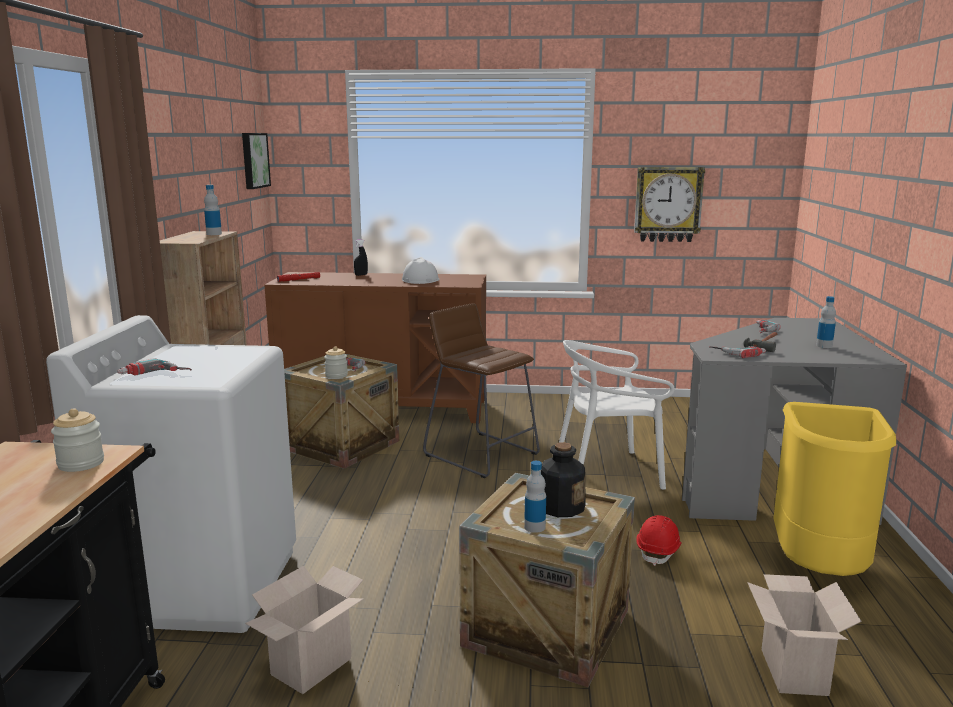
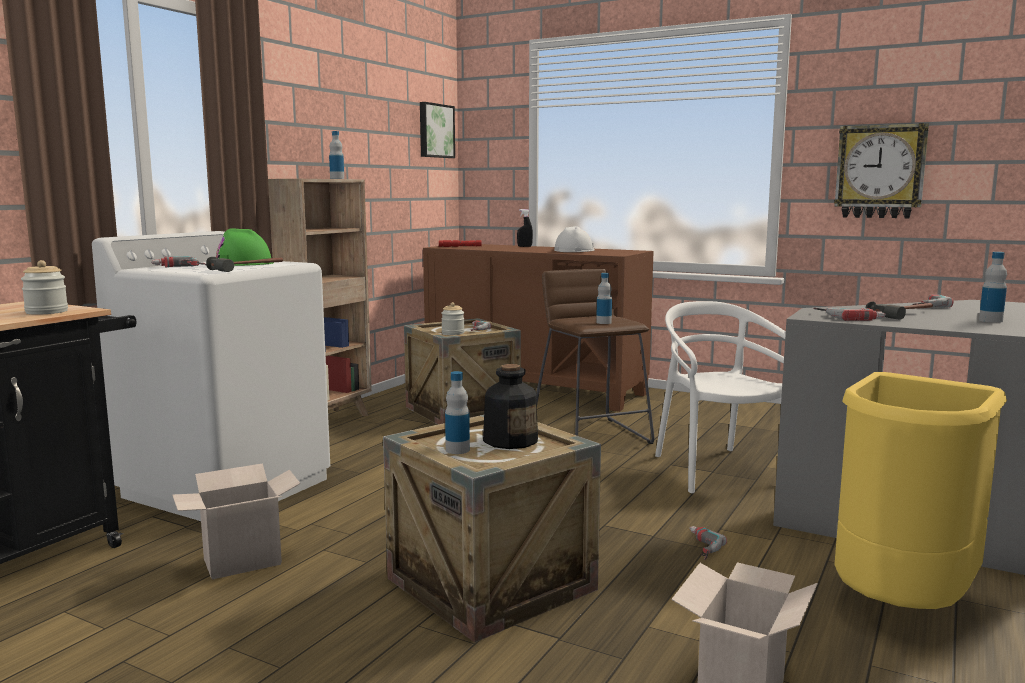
camera: 25 degrees right, 5 degrees down
white chair [559,340,675,490] -> white chair turned 60 degrees clockwise [655,301,786,494]
red hard hat [636,515,682,566] -> power drill [689,526,727,560]
none -> hammer [206,257,283,272]
none -> green hard hat [216,228,274,266]
none -> bottle [596,273,612,324]

